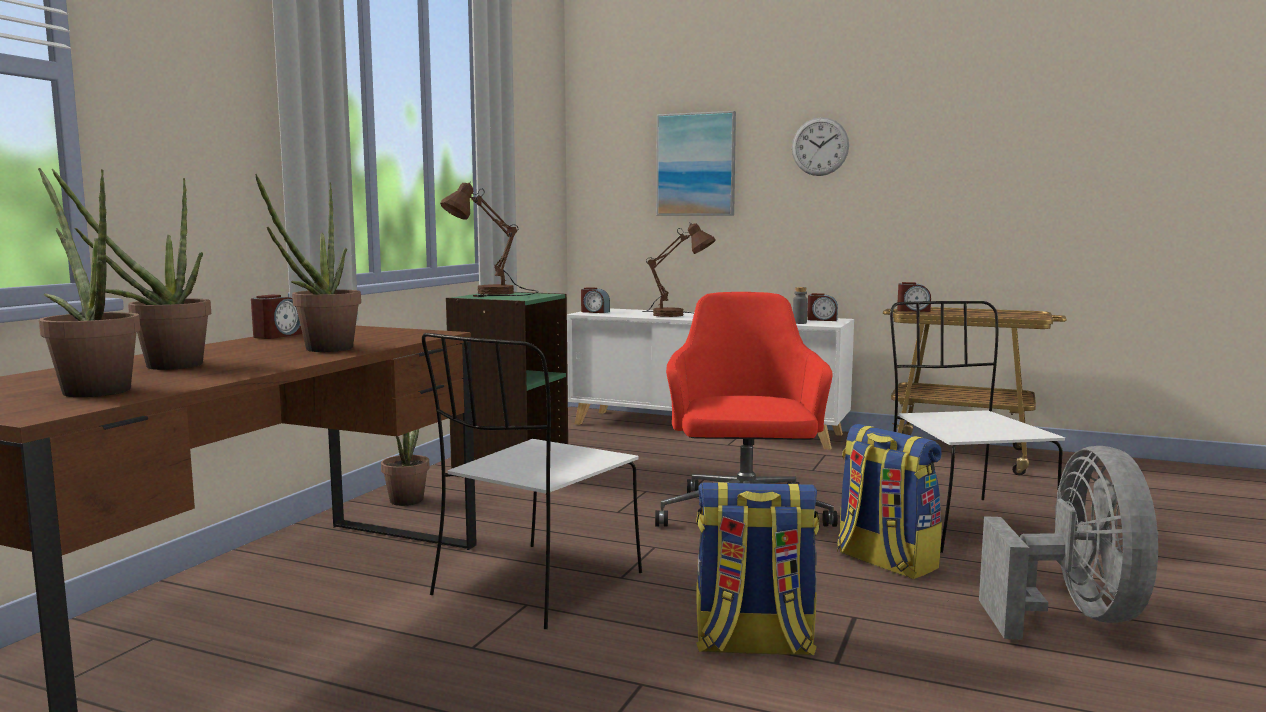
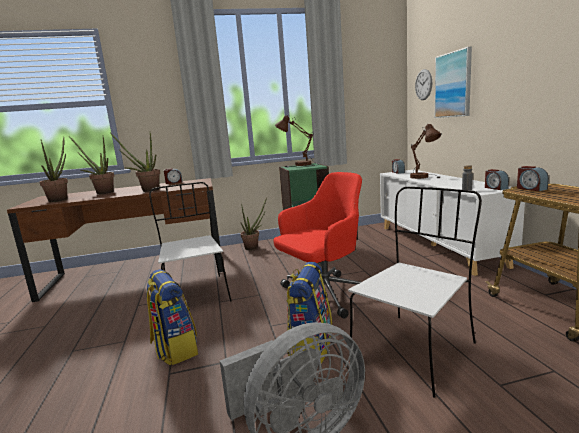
camera: 55 degrees right, 5 degrees up
white chair [422,333,642,629] -> white chair turned 75 degrees clockwise [149,182,231,302]
wall clock [792,117,849,176] -> wall clock moved to [415,69,432,100]

